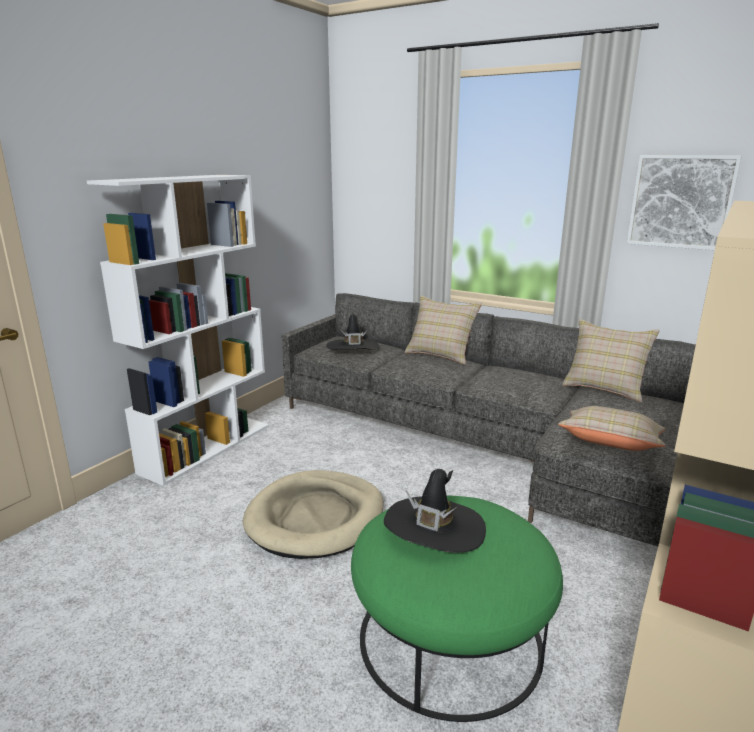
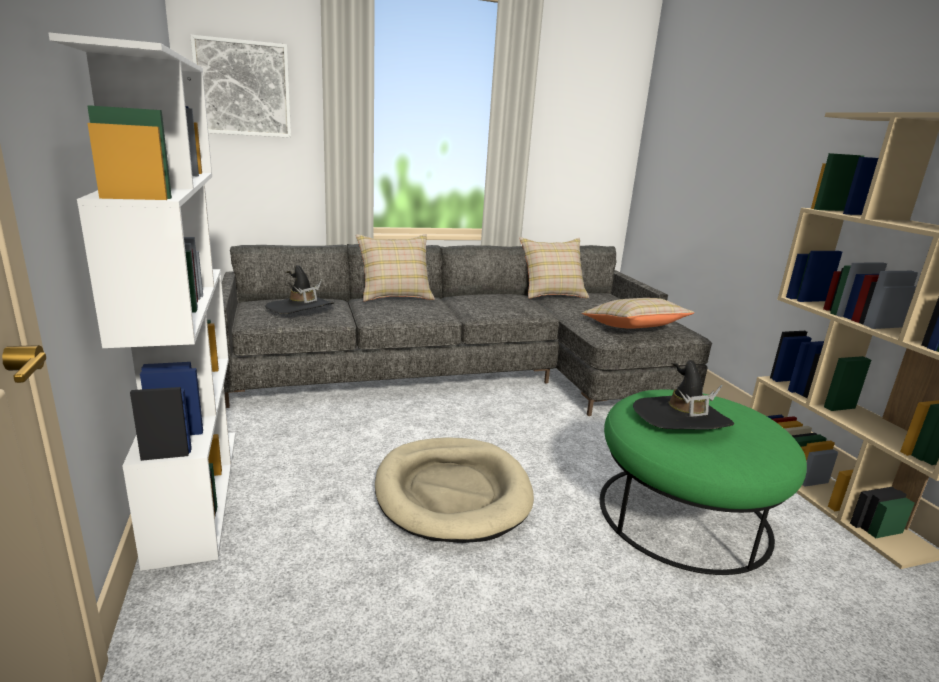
camera: 50 degrees left, 0 degrees up
picture [627,155,742,250] -> picture moved to [190,35,291,138]

